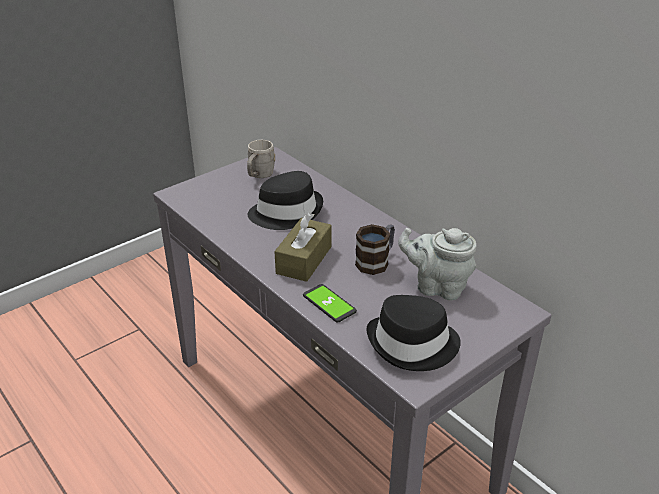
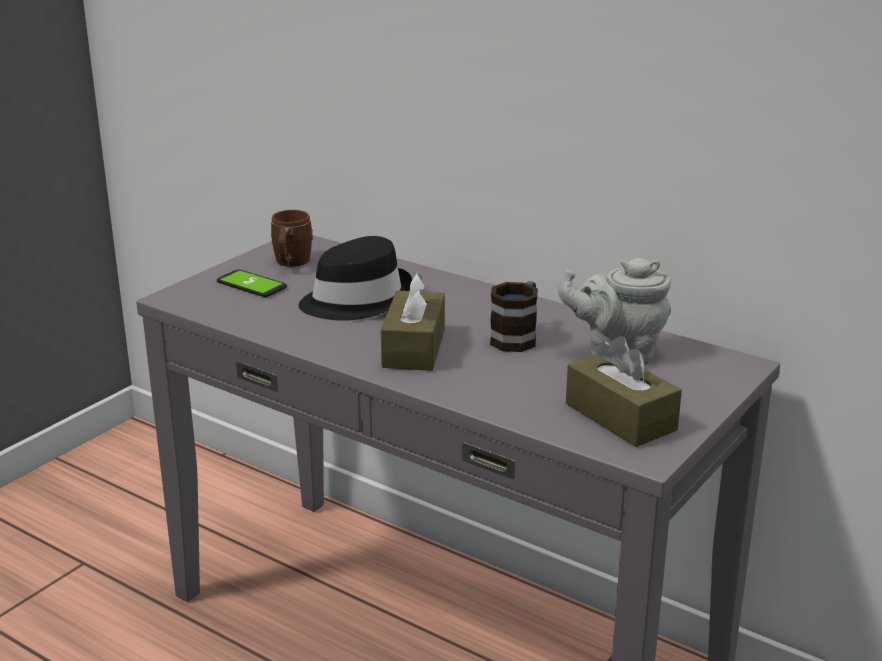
camera: 15 degrees left, 10 degrees down
grey mug [247,140,275,178] -> brown mug [271,210,313,267]
phone [303,284,357,322] -> phone moved to [217,269,287,297]
black hat [366,295,461,371] -> brown tissue box [566,336,682,447]

